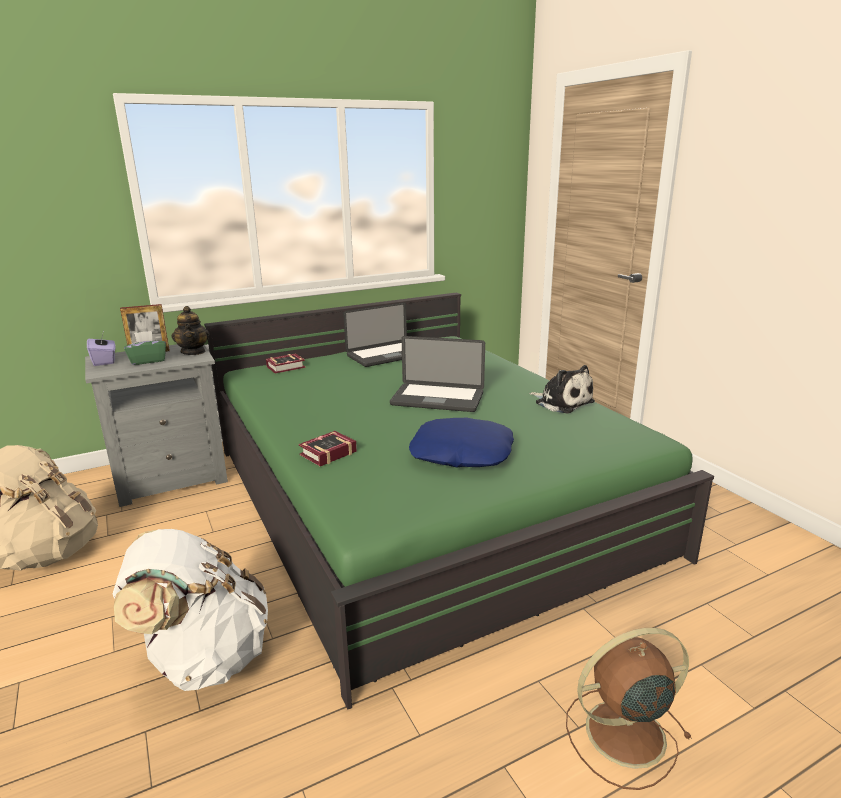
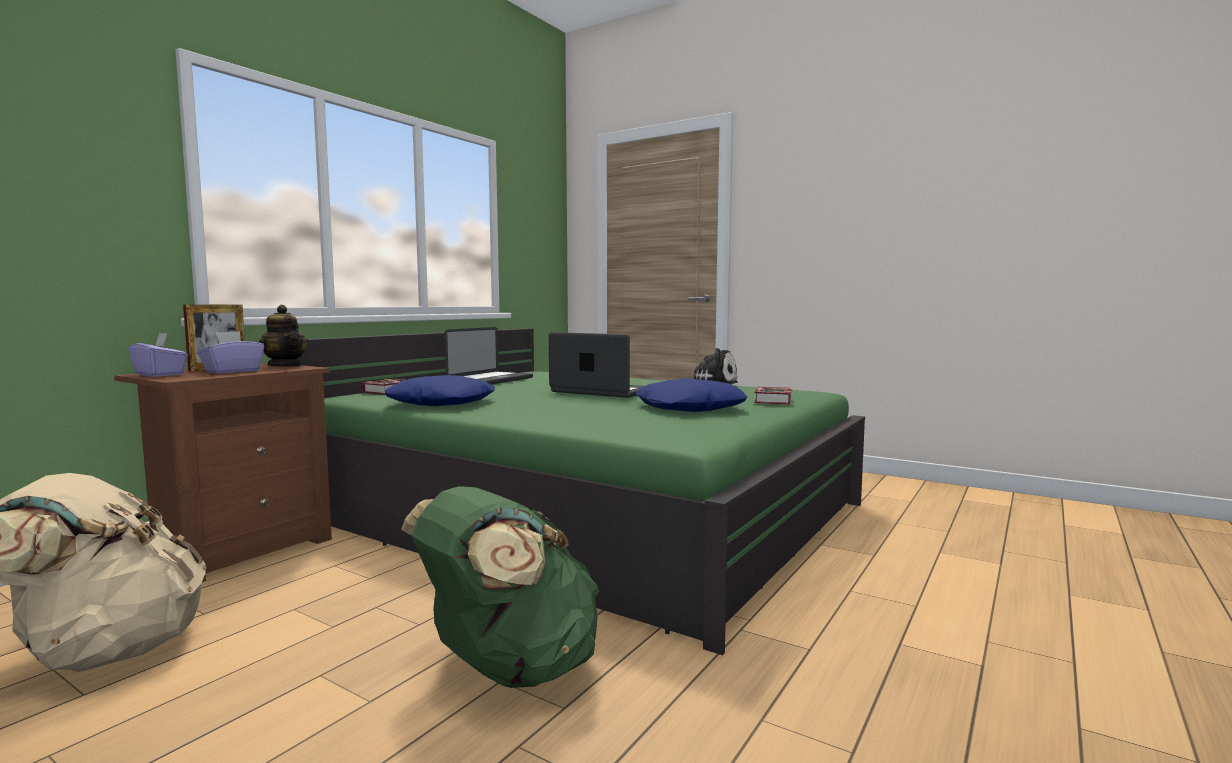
camera: 30 degrees left, 15 degrees down
grey nightstand [85,344,228,507] -> brown nightstand [114,363,332,582]
white backpack [113,529,268,691] -> green backpack [401,486,599,688]
green tissue box [124,331,166,365] -> purple tissue box [198,331,264,374]
book [299,431,357,466] -> book moved to [754,386,792,405]
laptop [390,336,485,412] -> laptop turned 135 degrees counterclockwise [549,332,644,398]
brown fan [566,628,692,790] -> none
none -> blue pillow [385,375,495,406]

